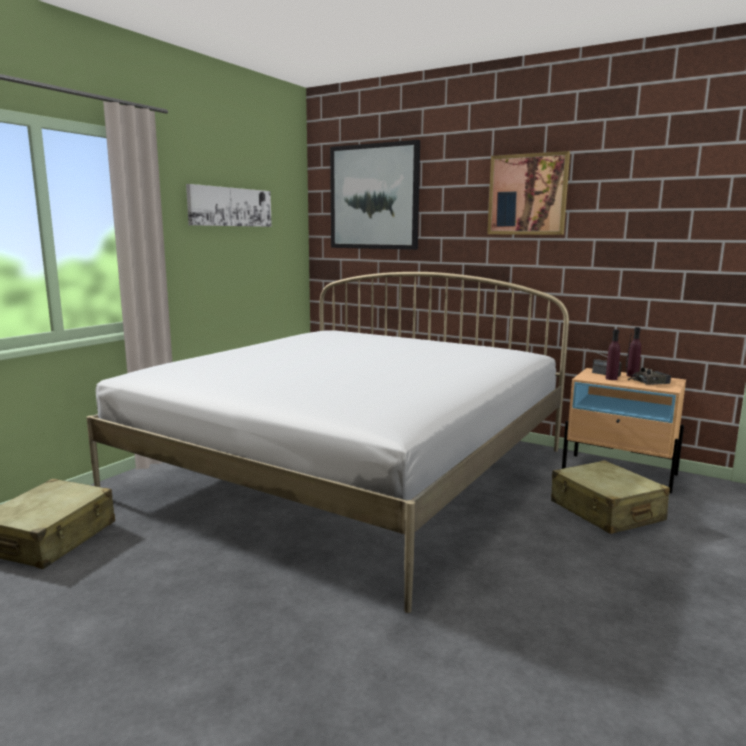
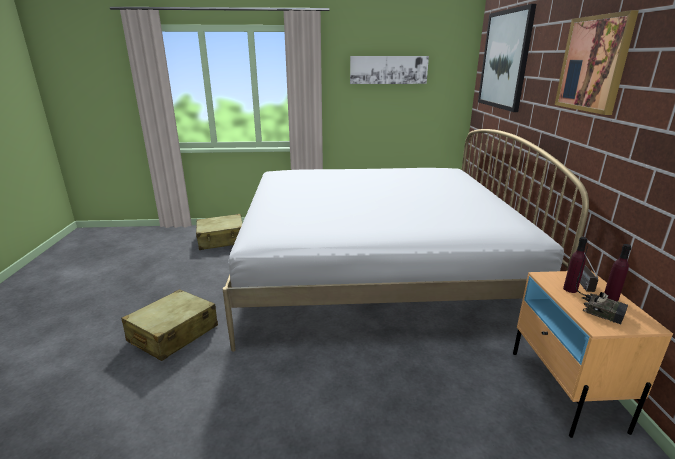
camera: 55 degrees right, 10 degrees up
beige suitcase [551,460,670,534] -> beige suitcase moved to [121,289,218,361]

